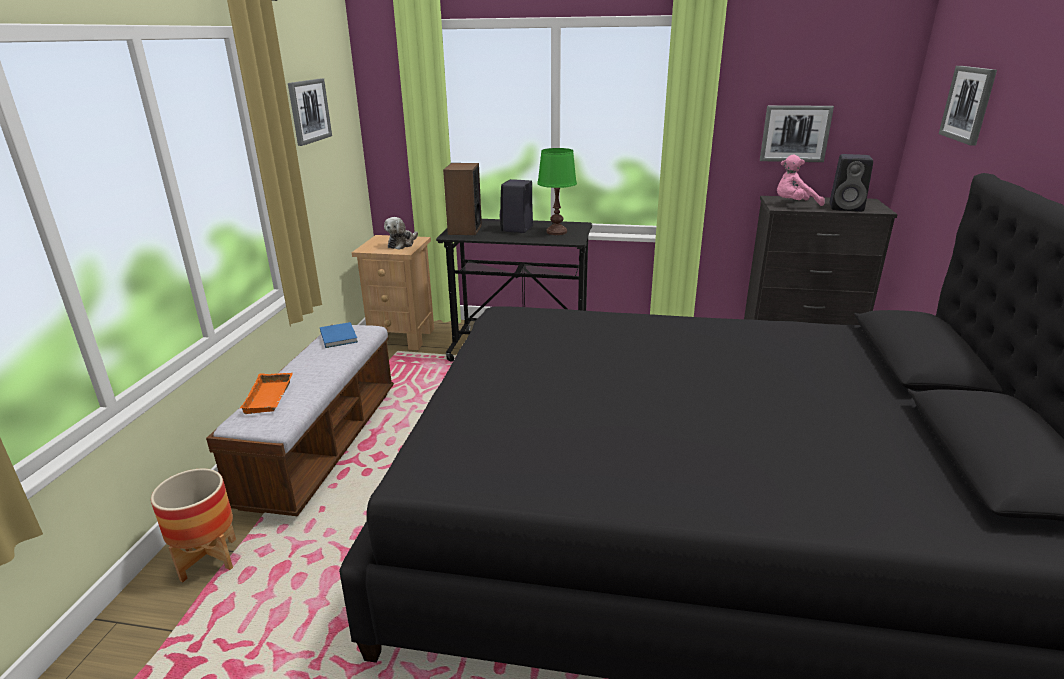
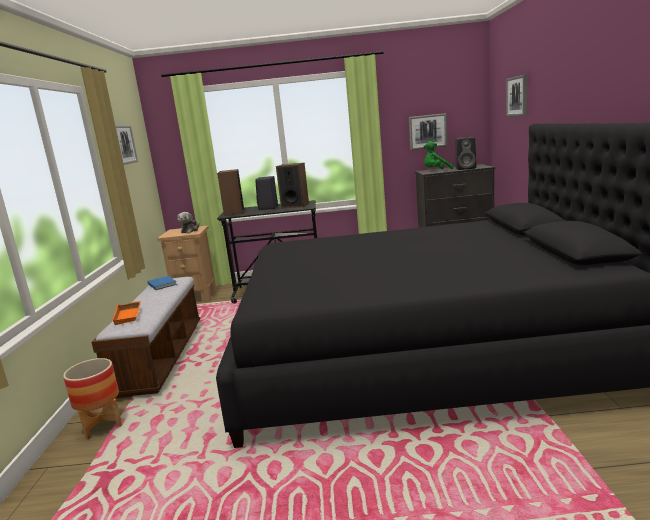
camera: 10 degrees left, 10 degrees down
green table lamp [537,148,577,235] -> speaker [276,163,309,208]
pink plush toy [777,154,825,206] -> green plush toy [423,141,453,169]

